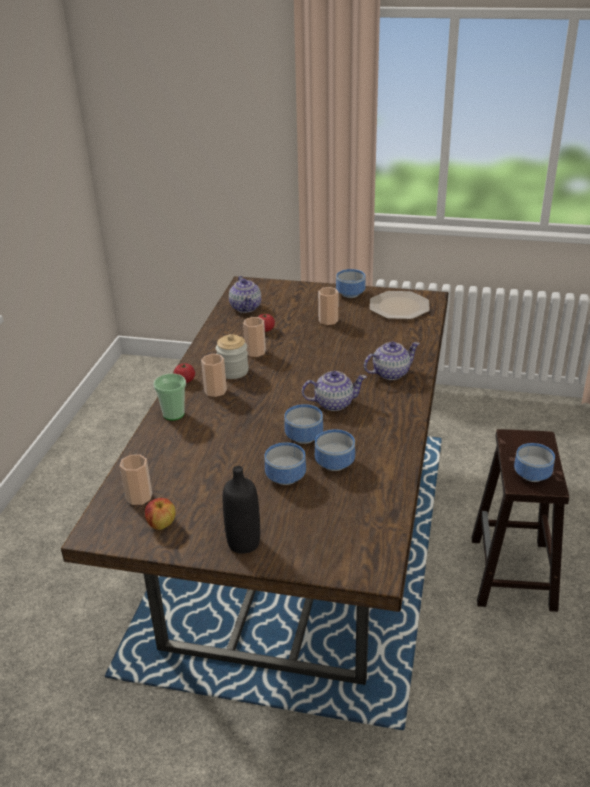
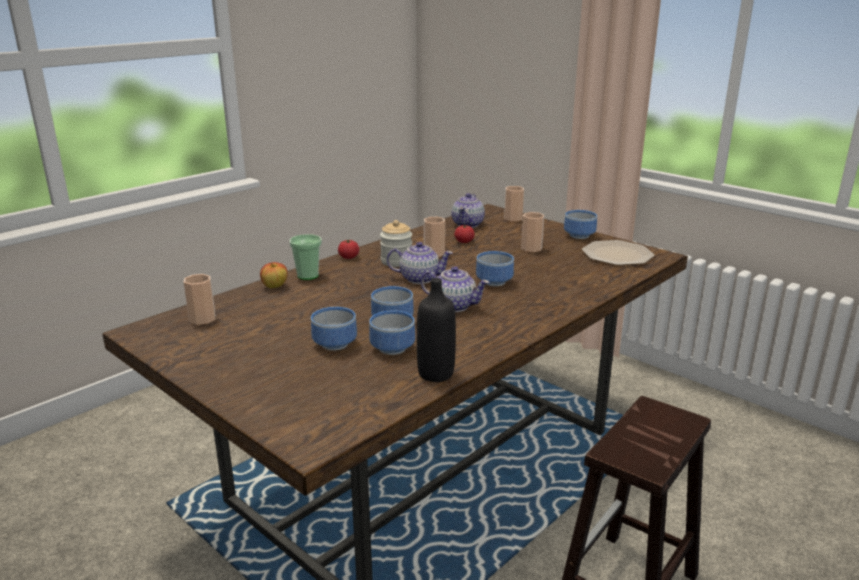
camera: 30 degrees right, 10 degrees down
apple [145,498,176,530] -> apple moved to [260,262,288,288]
cup [201,354,227,397] -> cup moved to [504,186,524,222]
black bottle [223,466,260,554] -> black bottle moved to [417,278,456,382]
teapot [364,341,420,380] -> teapot moved to [387,242,453,284]
bowl [514,443,555,482] -> bowl moved to [476,251,514,286]

